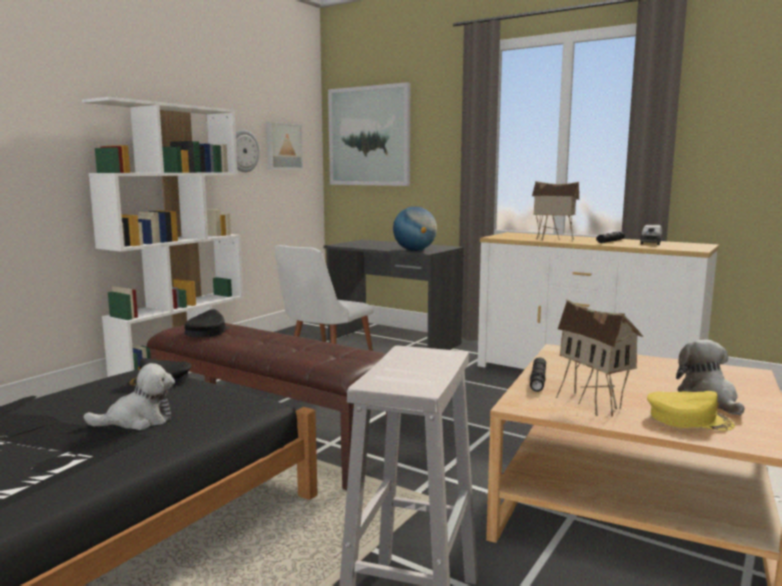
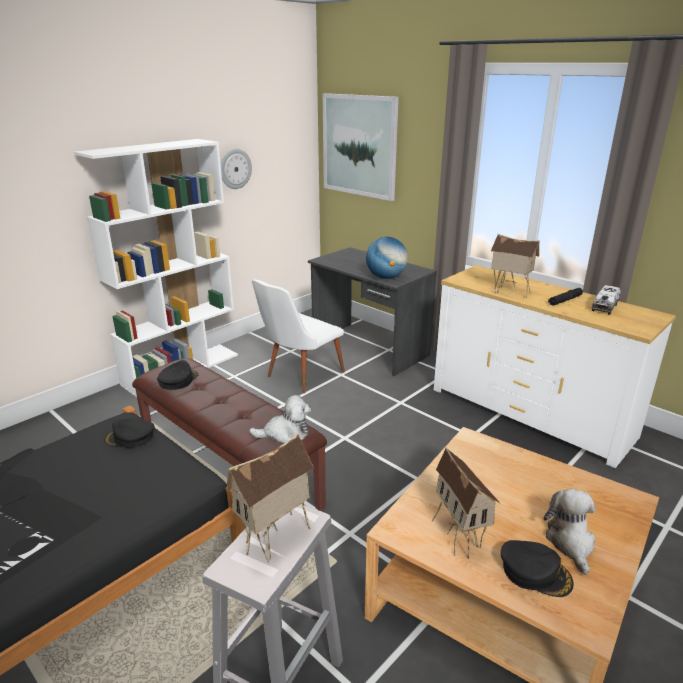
camera: 10 degrees right, 15 degrees up
plush toy [83,363,175,430] -> plush toy moved to [249,395,311,443]
picture [266,122,303,170] -> none
black flashlight [530,357,546,392] -> none
yellow cap [647,391,735,431] -> black cap [501,540,573,597]
none -> toy house [226,434,314,563]

